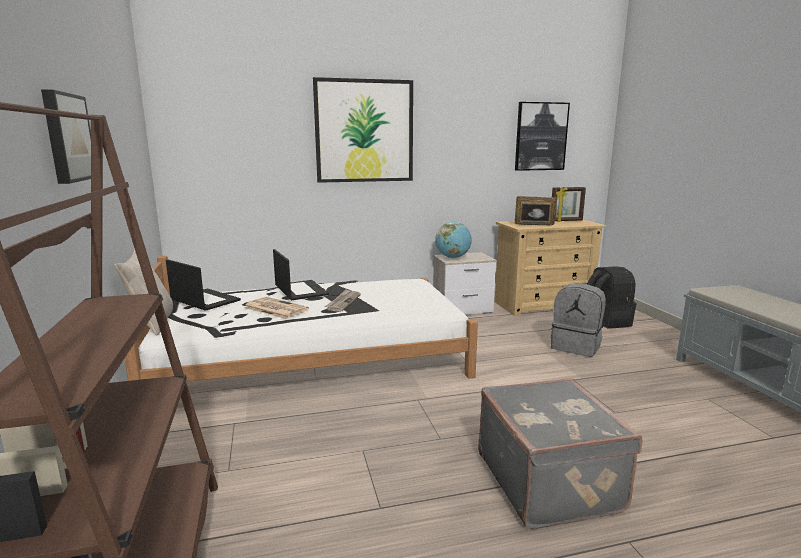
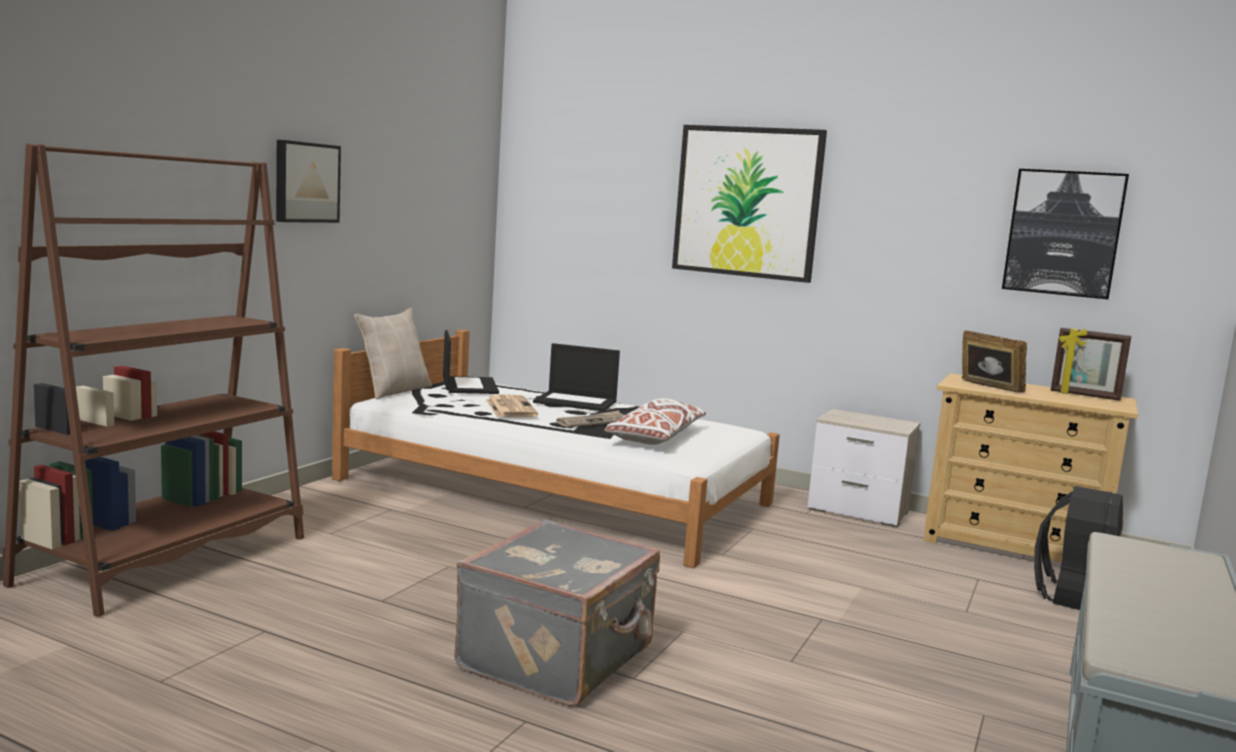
camera: 40 degrees right, 5 degrees down
laptop [273,249,329,300] -> laptop turned 90 degrees clockwise [533,343,620,411]
globe [435,222,472,258] -> none
grey backpack [551,283,606,357] -> none
none -> white pillow [604,399,706,445]

